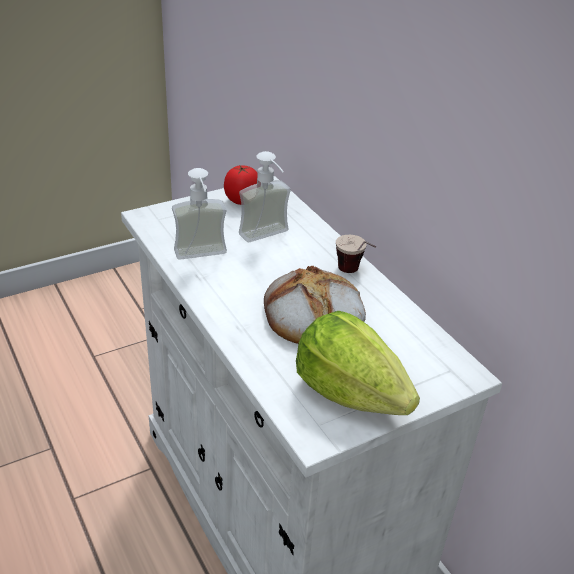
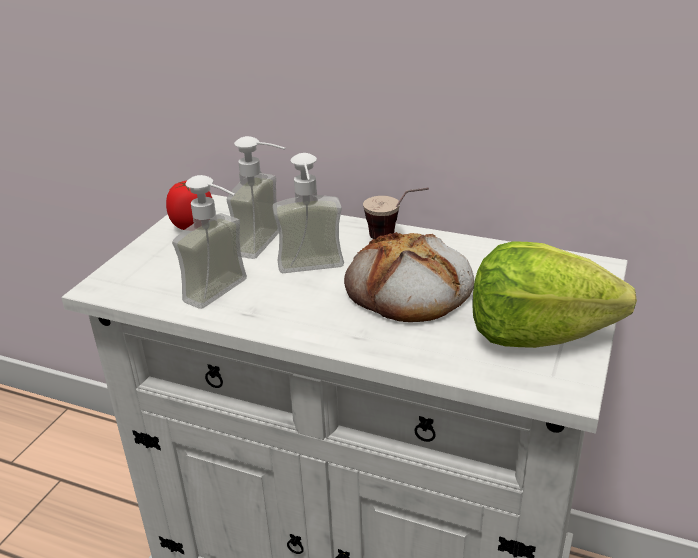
camera: 35 degrees left, 5 degrees down
none -> soap dispenser [273,153,344,273]

